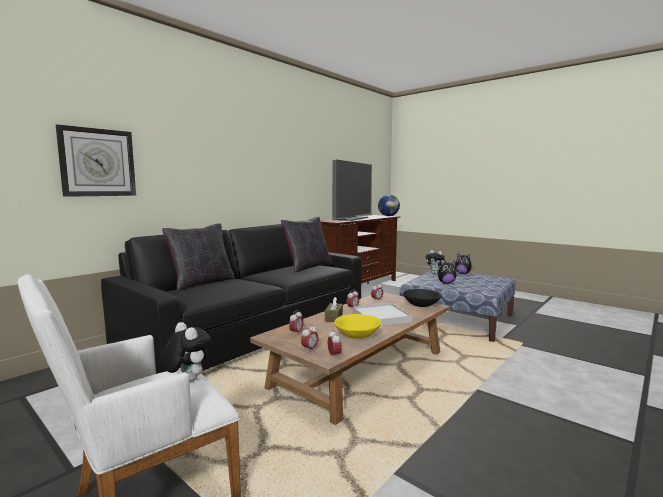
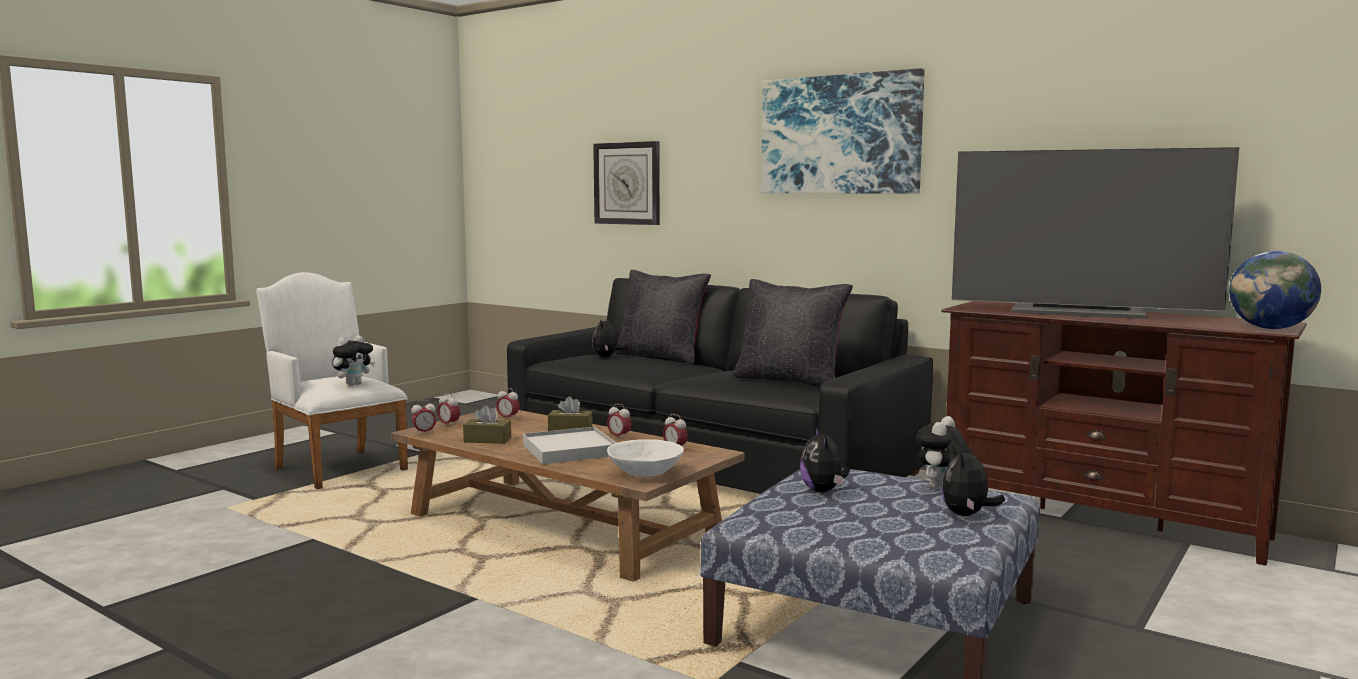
camera: 85 degrees right, 0 degrees up
yellow bowl [334,314,381,339] -> brown tissue box [463,405,511,444]
black bowl [403,289,442,307] -> white bowl [607,439,684,477]
none -> plush toy [592,318,628,357]
none -> picture [761,68,925,193]

